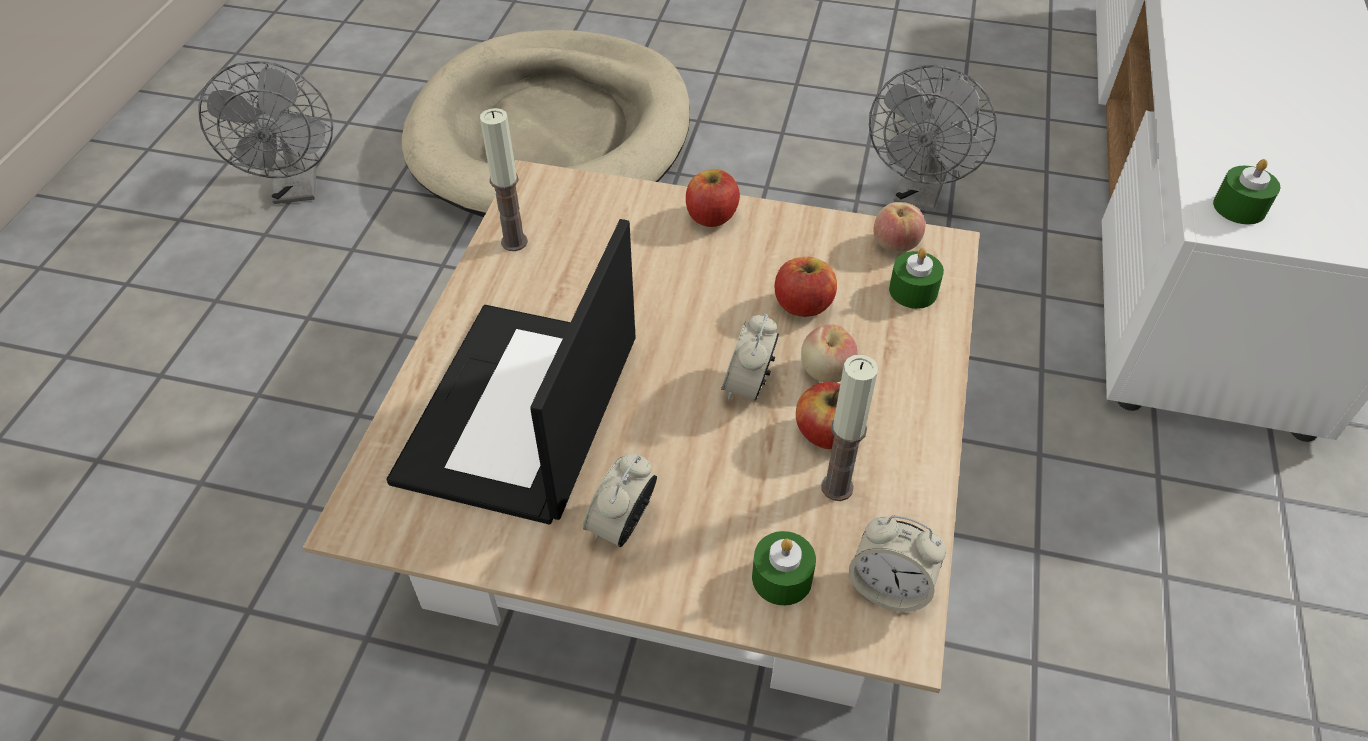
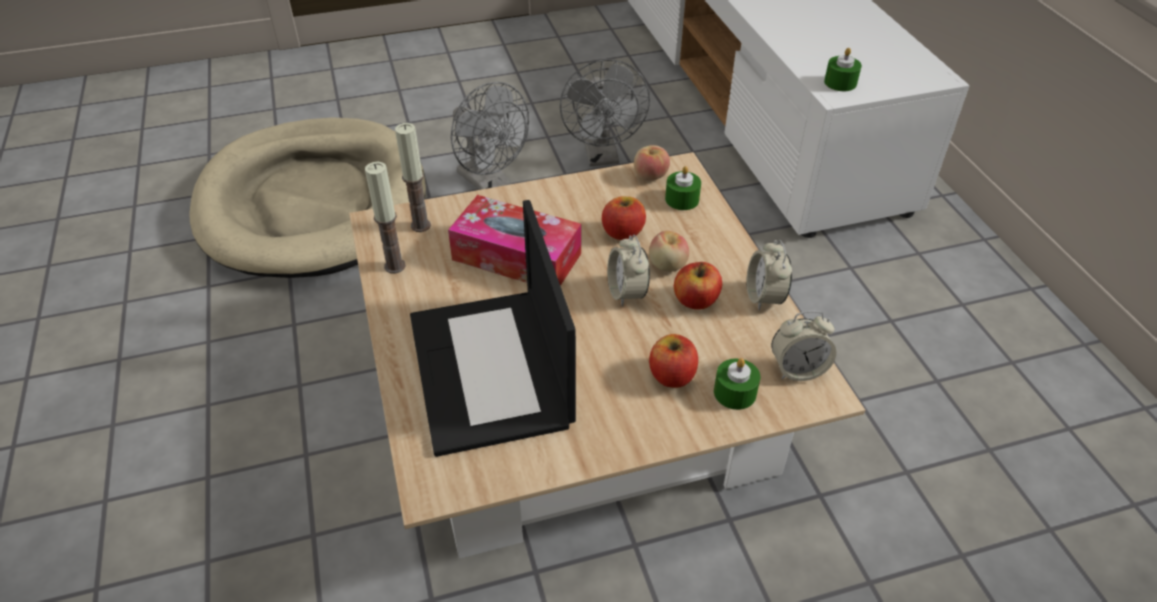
camera: 30 degrees left, 5 degrees down
grey fan [198,61,333,204] -> grey fan moved to [451,82,529,190]
alarm clock [583,453,657,547] -> alarm clock moved to [746,240,792,311]
apple [686,169,740,227] -> apple moved to [649,334,698,388]
candle [821,355,878,501] -> candle moved to [395,123,431,232]
none -> tissue box [448,195,581,286]

